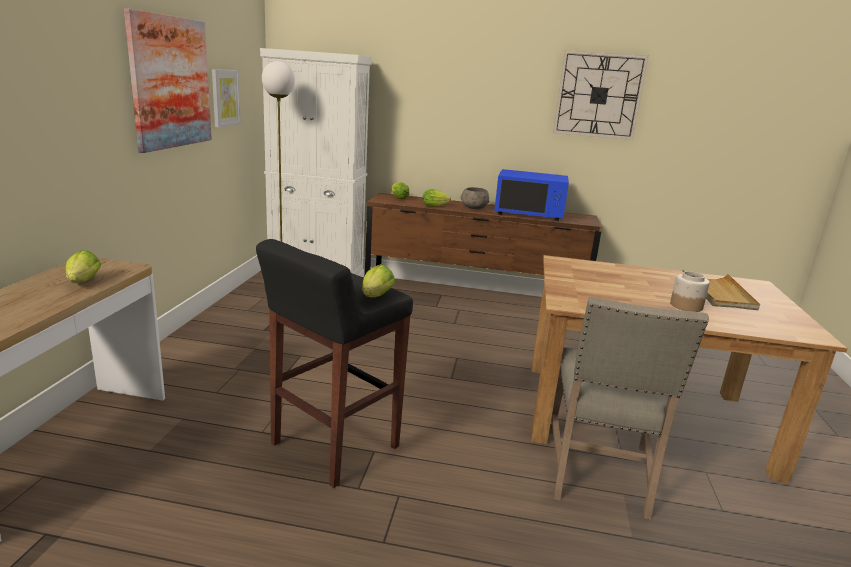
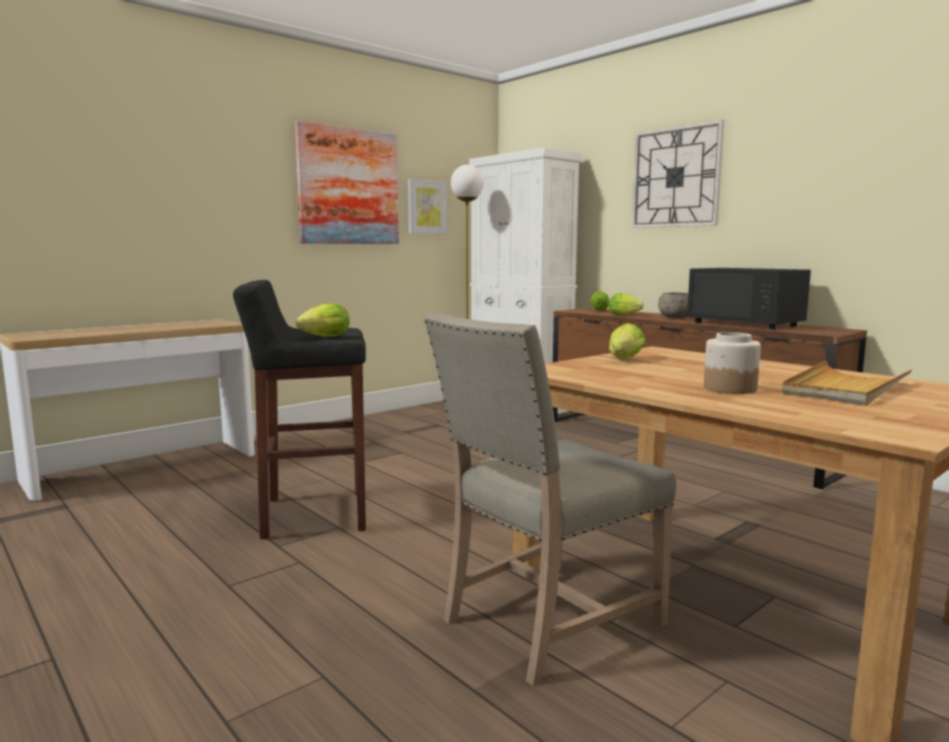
camera: 40 degrees right, 10 degrees down
lettuce [65,250,101,283] -> lettuce moved to [609,323,646,359]
blue microwave [494,169,569,221] -> black microwave [687,268,811,330]
wall clock [553,50,649,140] -> wall clock moved to [631,120,724,228]

